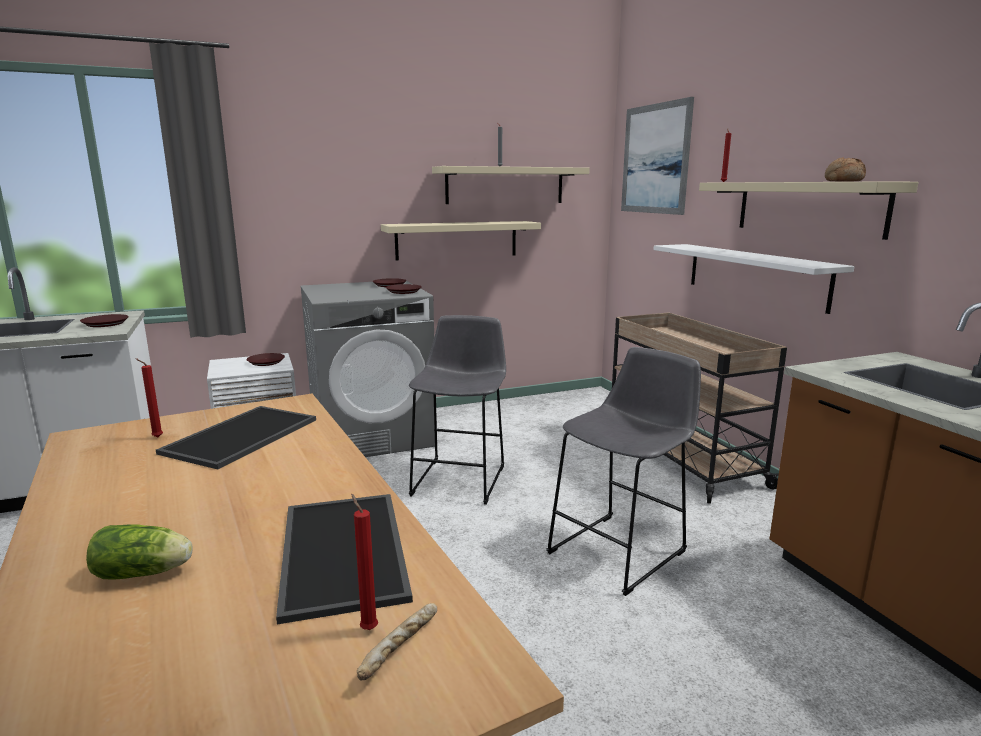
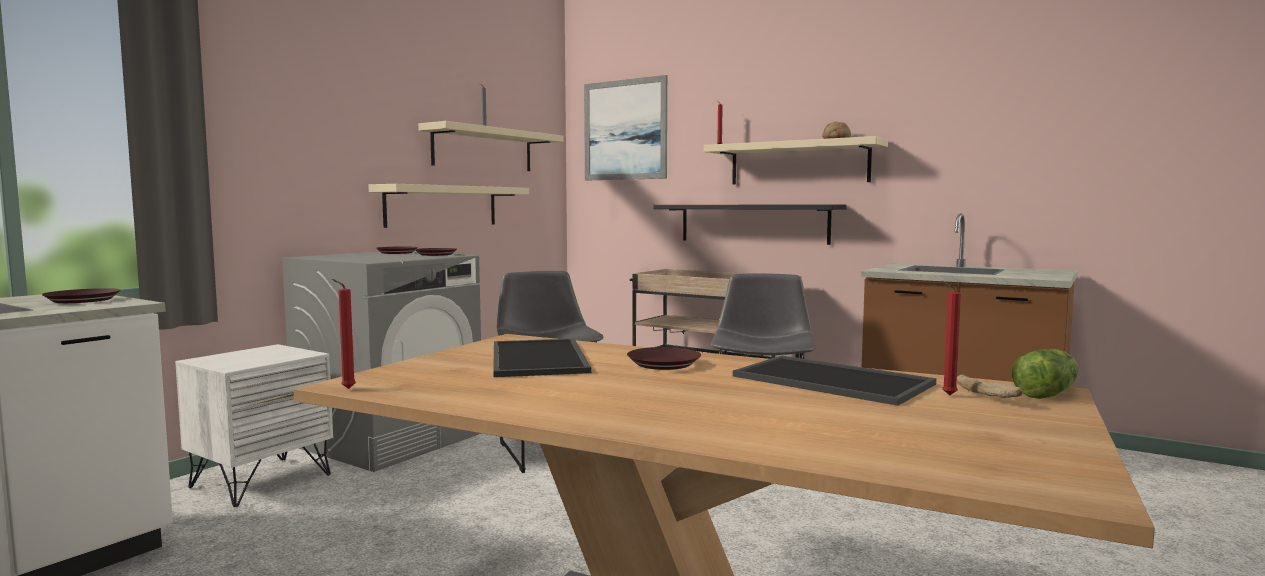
camera: 35 degrees left, 10 degrees down
lettuce [86,524,193,580] -> lettuce moved to [1012,349,1078,399]
red candle [135,358,163,438] -> red candle moved to [332,279,356,389]
brown plate [246,353,285,366] -> brown plate moved to [627,347,701,370]
white shelf [653,244,855,314] -> black shelf [653,205,847,245]

